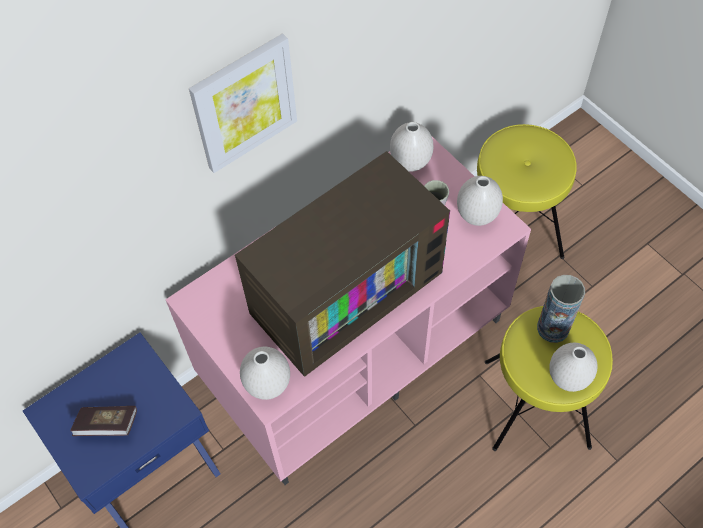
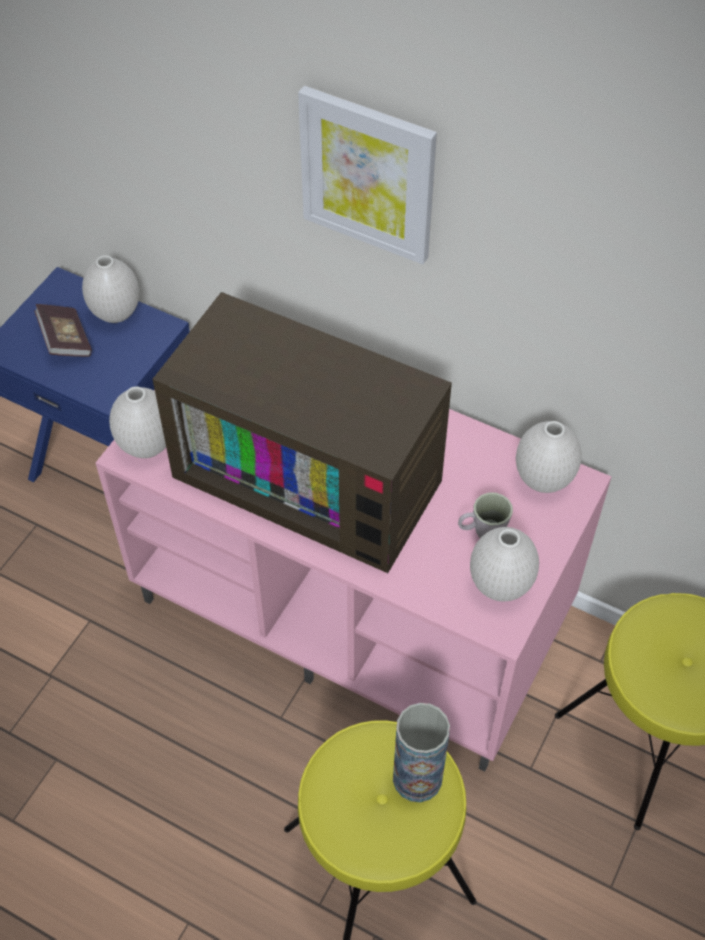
camera: 65 degrees right, 5 degrees down
white vase [549,343,598,392] -> white vase moved to [82,255,139,323]

